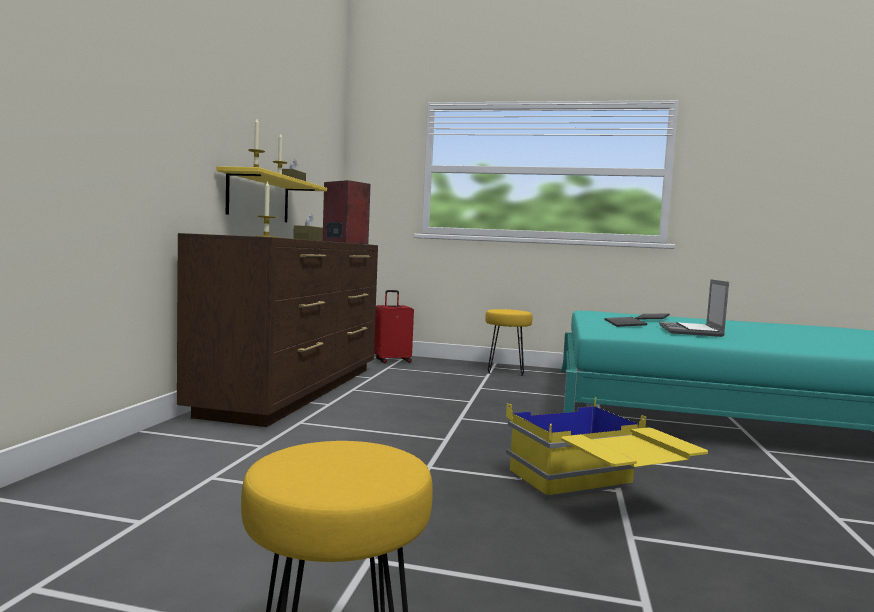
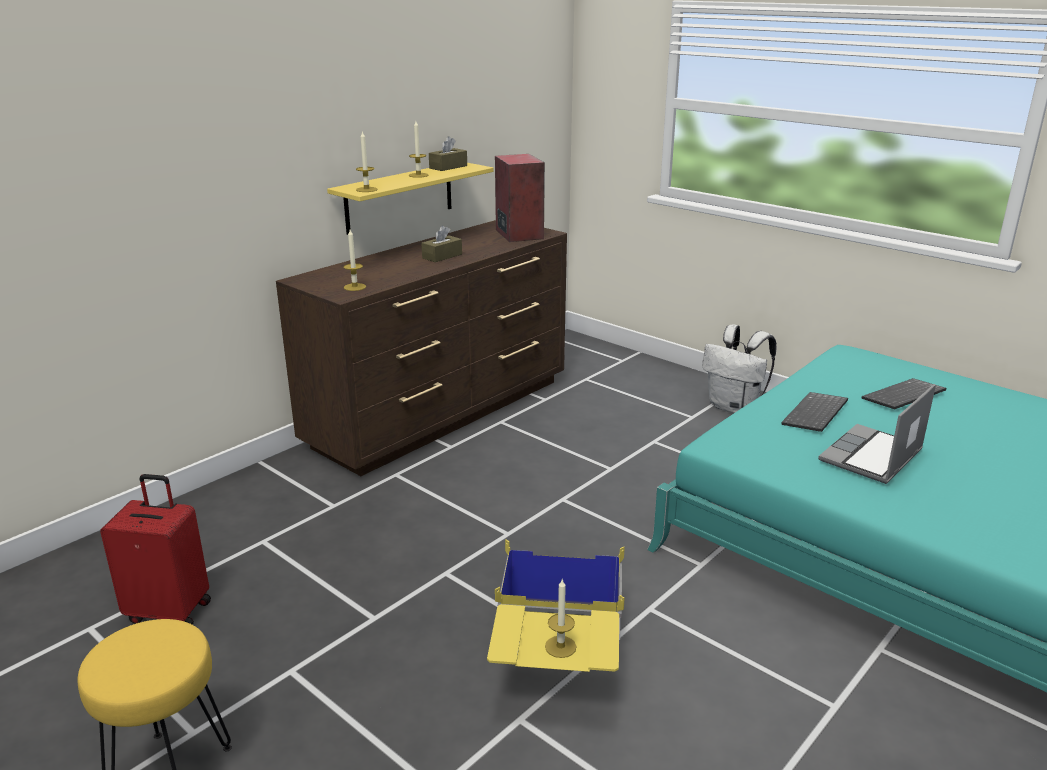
camera: 30 degrees right, 20 degrees up
red suitcase [374,290,414,363] -> red suitcase moved to [100,474,211,625]
yellow stool [485,309,532,376] -> white backpack [702,324,776,413]
none -> candle [545,578,576,658]

